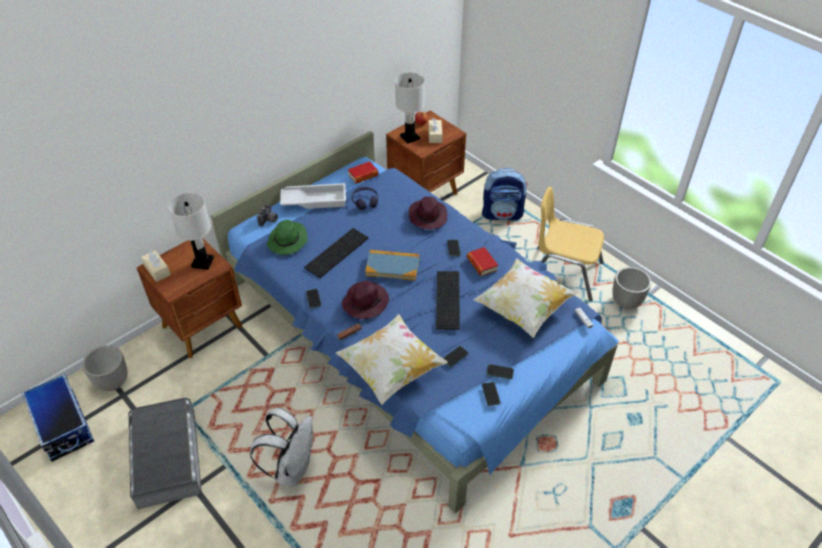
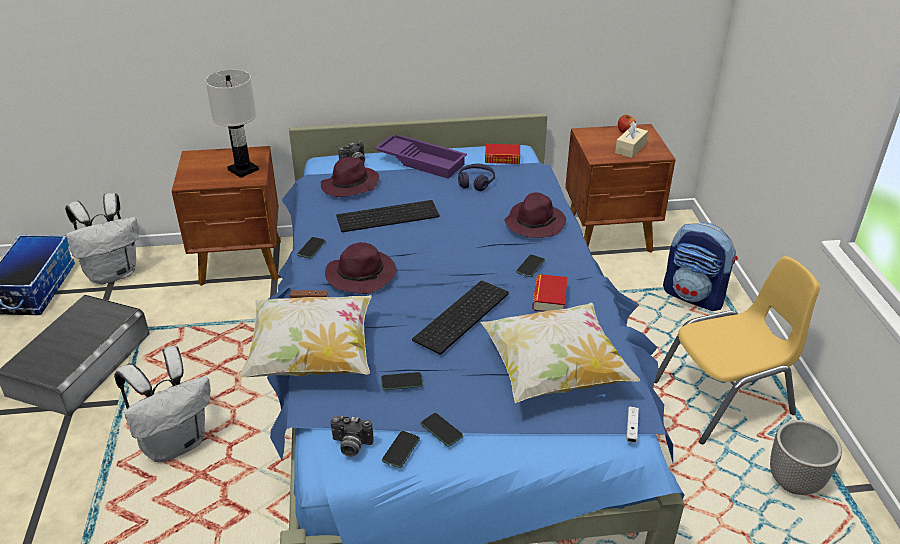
camera: 35 degrees right, 10 degrees down
planter [82,345,128,391] -> white backpack [65,193,139,285]
beige tissue box [141,251,171,282] -> none
green hat [267,220,308,255] -> purple hat [321,157,379,197]
white tray [280,183,346,209] -> purple tray [375,135,467,179]
book [365,250,419,281] -> none
white table lamp [395,73,425,144] -> none
yellow chair [537,187,604,301] -> yellow chair turned 105 degrees clockwise [654,256,820,444]
none -> camera [330,416,374,457]

